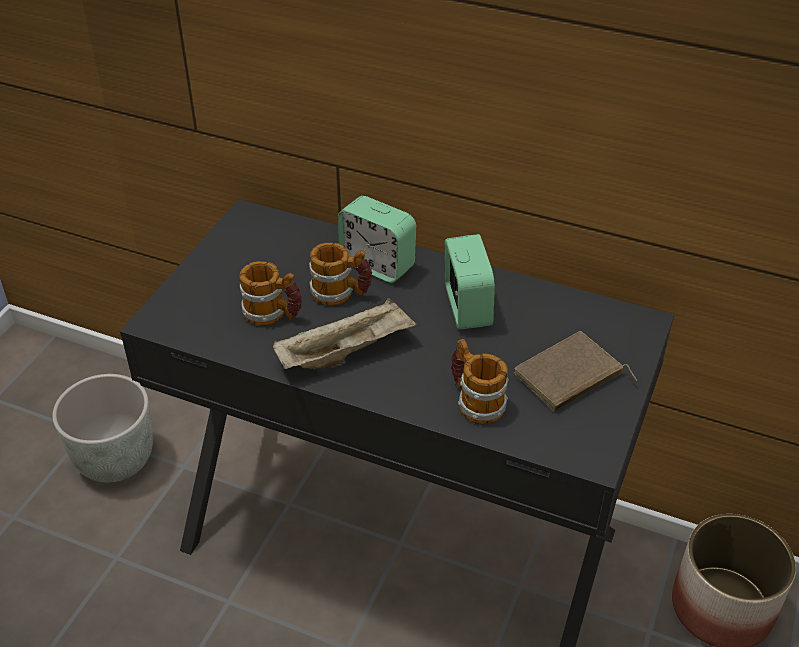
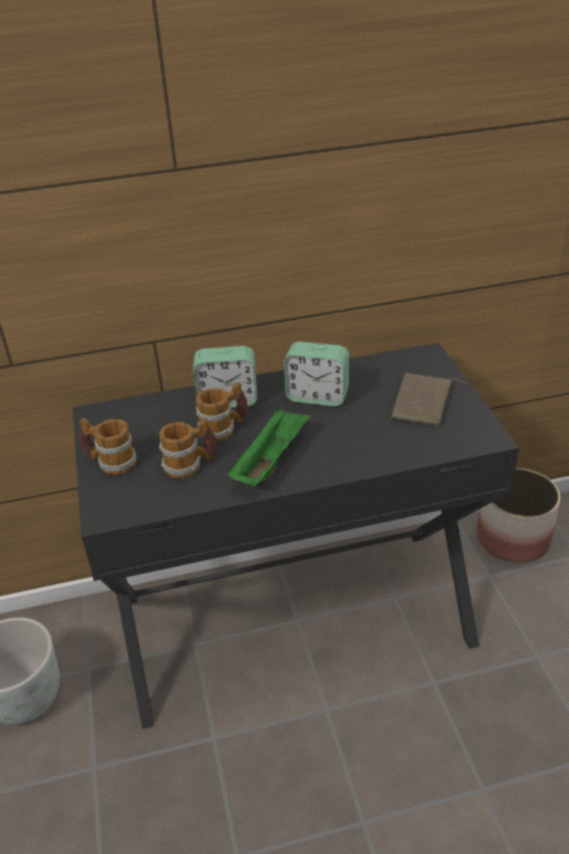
camera: 35 degrees left, 5 degrees down
beige tray [273,298,417,369] -> green tray [228,408,311,486]
alarm clock [444,234,495,329] -> alarm clock turned 150 degrees clockwise [284,342,349,406]
mug [451,339,509,424] -> mug moved to [79,418,136,475]

